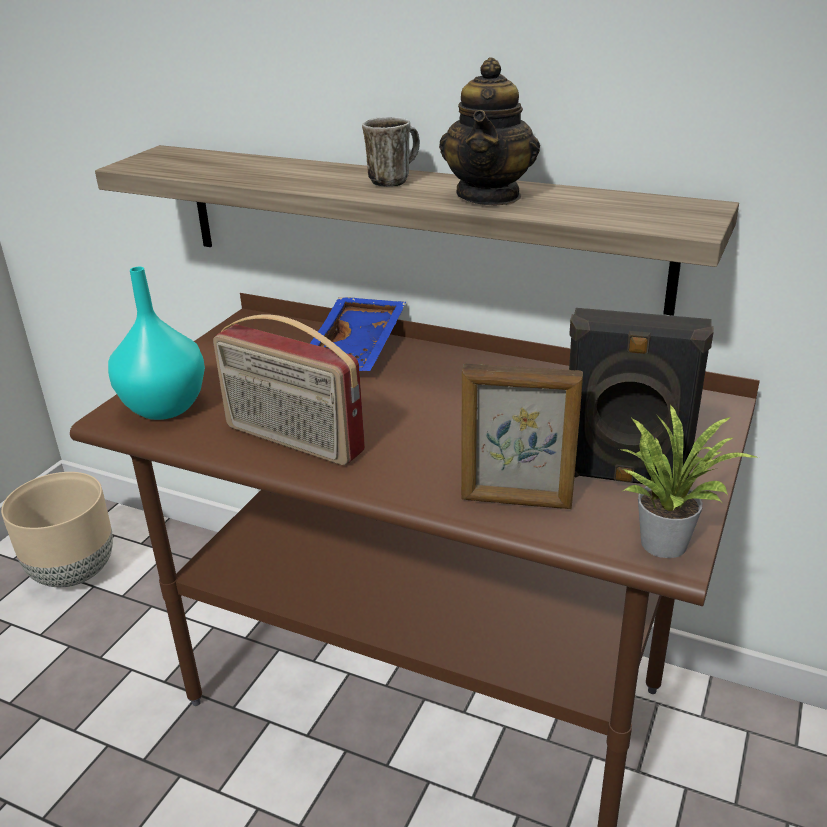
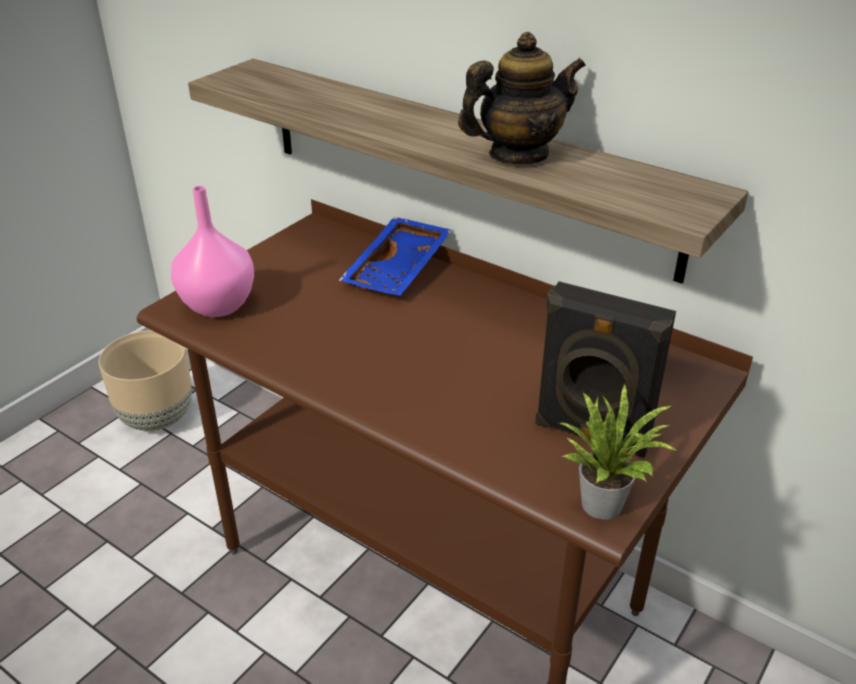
camera: 10 degrees right, 5 degrees up
turquoise vase [108,267,205,420] -> pink vase [171,186,254,317]
radio [213,314,365,465] -> none
mug [362,117,420,187] -> none
teapot [439,57,540,205] -> teapot turned 135 degrees counterclockwise [458,32,586,165]
picture frame [461,363,583,509] -> none

